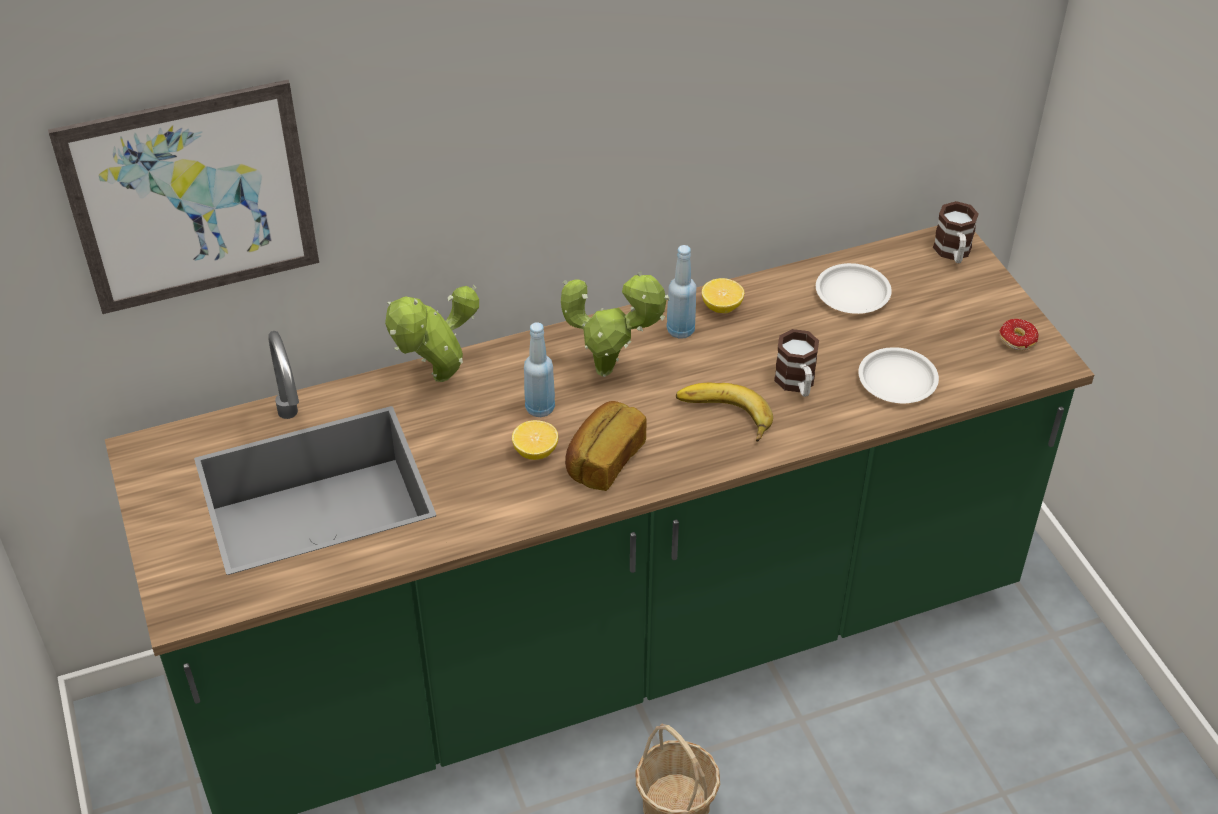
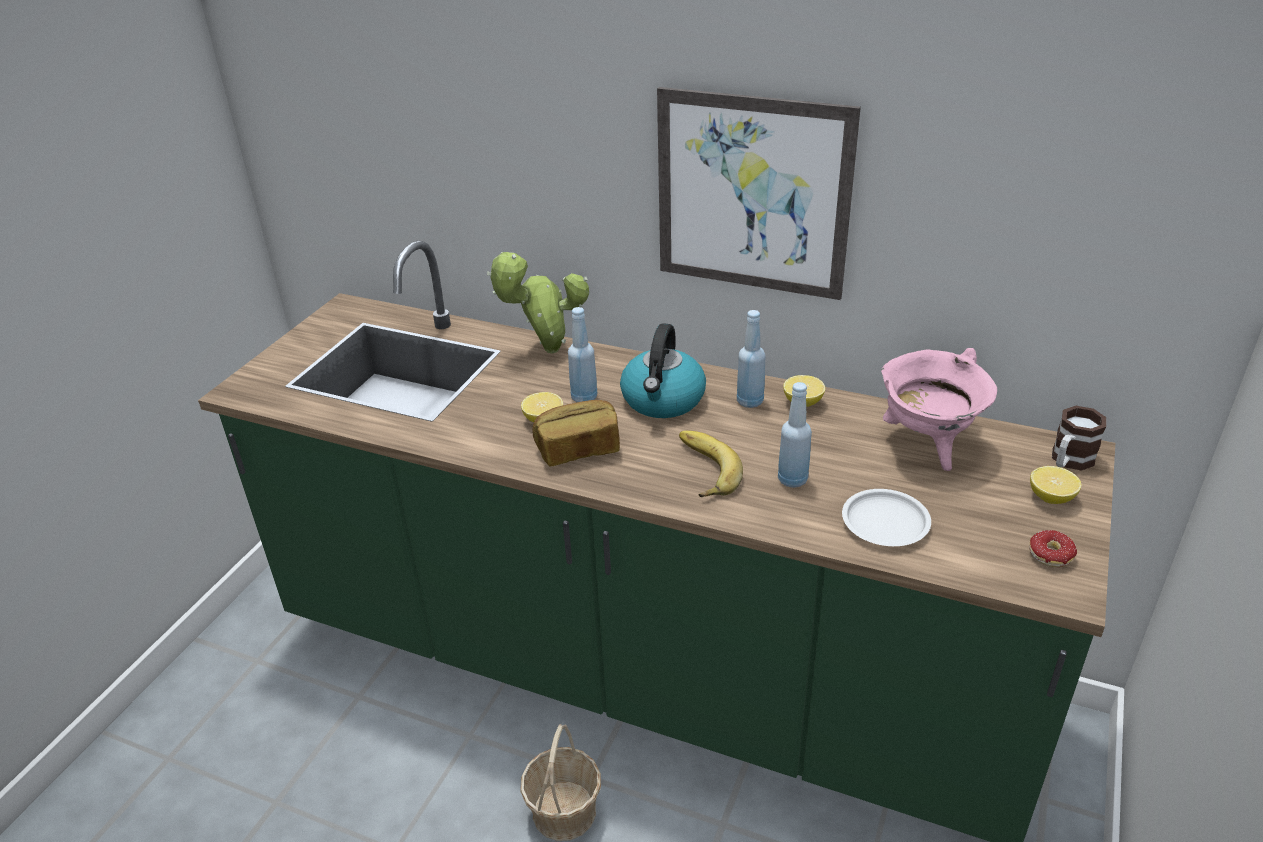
camera: 45 degrees right, 10 degrees down
picture [48,80,319,314] -> picture moved to [657,87,861,300]
potted plant [561,271,670,377] -> kettle [620,323,706,418]
mug [774,329,819,397] -> blue bottle [778,382,812,488]
white plate [816,263,892,314] -> pink cooking pot [881,348,997,471]
none -> lemon [1030,466,1081,504]

